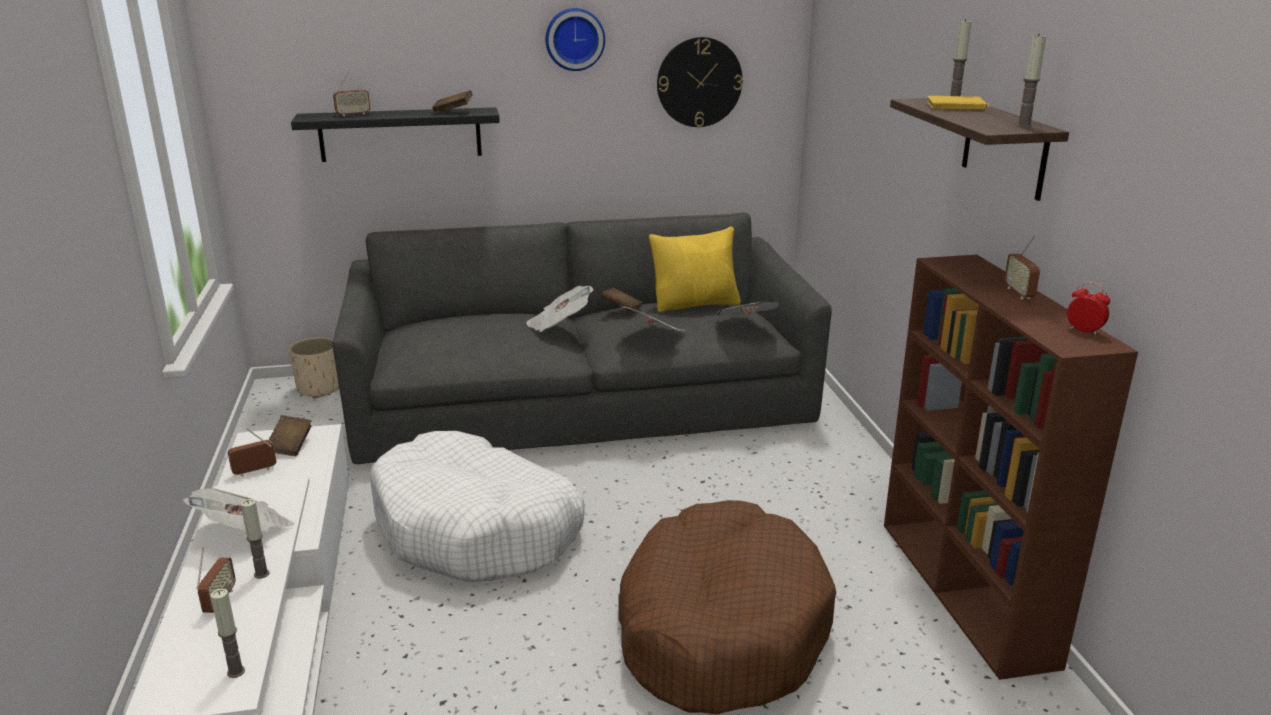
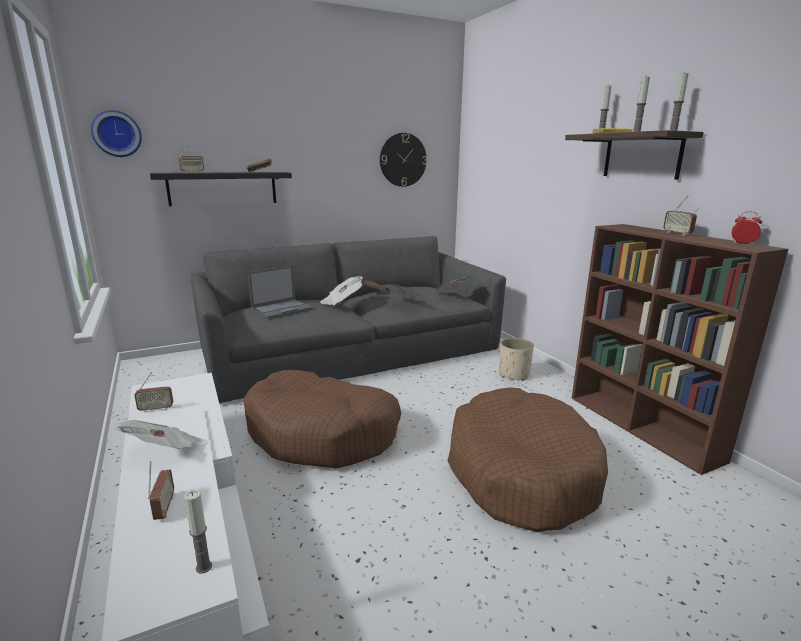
camera: 15 degrees left, 5 degrees down
radio [228,428,276,477] -> radio turned 150 degrees counterclockwise [134,372,173,412]
candle [241,499,270,579] -> candle moved to [634,76,650,132]
brown book [269,415,312,456] -> none
beige planter [289,337,339,398] -> beige planter moved to [499,338,534,381]
white dog bed [369,431,585,582] -> brown dog bed [243,370,401,468]
wall clock [545,8,605,71] -> wall clock moved to [91,110,142,157]
yellow pillow [649,226,741,312] -> none
none -> laptop [248,266,313,318]

